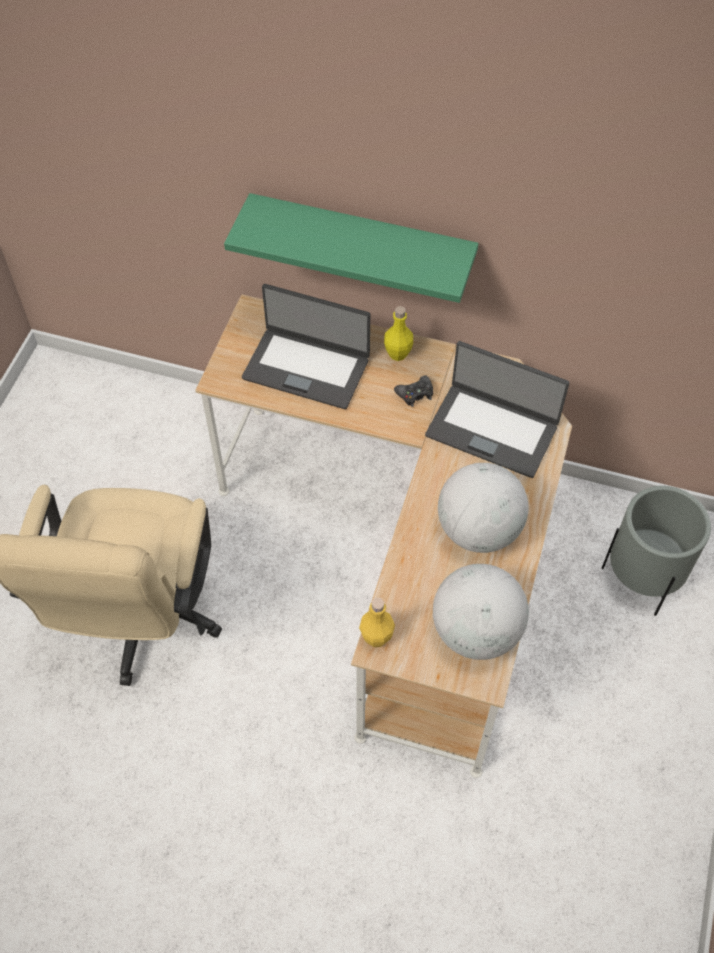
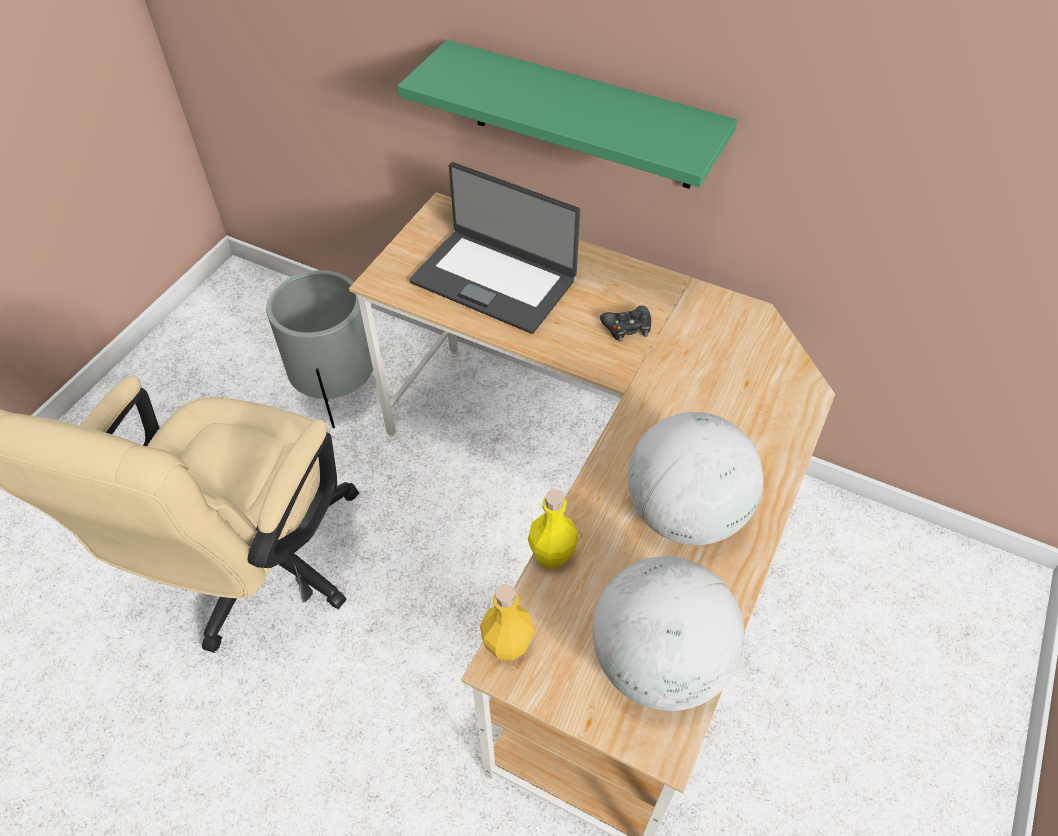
camera: 10 degrees right, 5 degrees down
yellow bottle [384,306,413,361] -> yellow bottle moved to [528,489,578,569]
laptop [425,341,569,478] -> none
grey planter [602,486,711,616] -> grey planter moved to [266,270,373,428]

